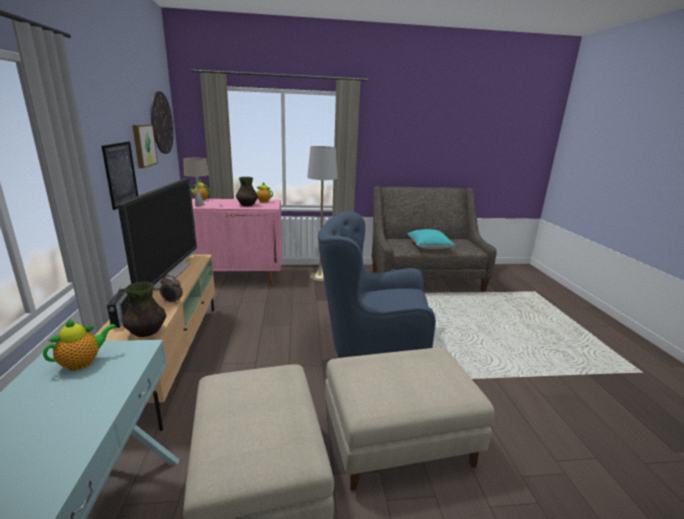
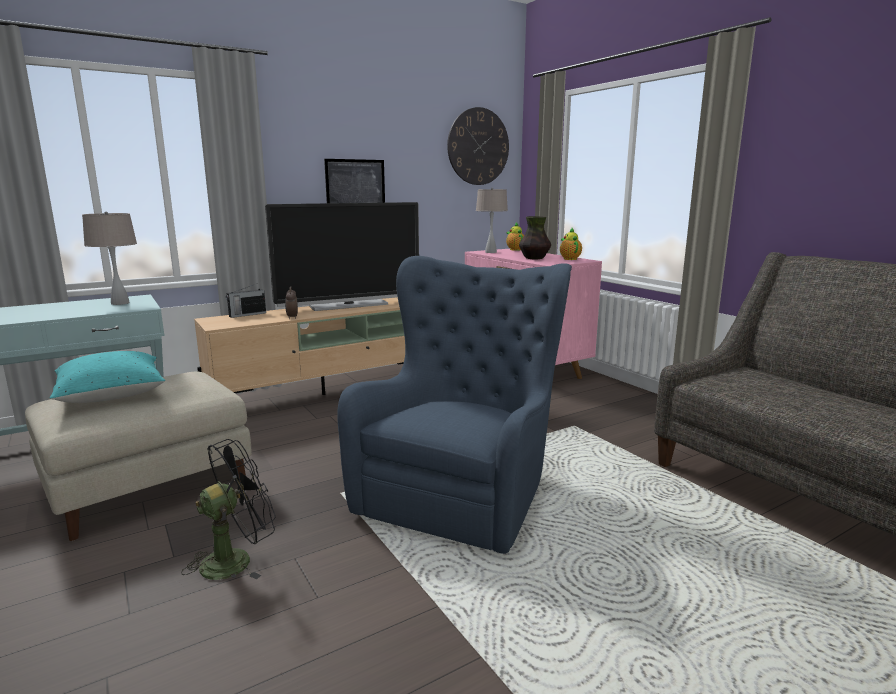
camera: 65 degrees right, 5 degrees down
teapot [43,318,117,371] -> beige table lamp [82,212,137,305]
vase [122,282,166,337] -> none
picture [132,124,158,168] -> none
grey floor lamp [307,146,338,281] -> none
blue armchair [318,211,436,358] -> blue armchair turned 45 degrees clockwise [337,256,572,554]
beige ottoman [325,348,494,491] -> black fan [181,439,276,580]
turquoise pillow [407,229,455,249] -> turquoise pillow moved to [49,351,165,403]

